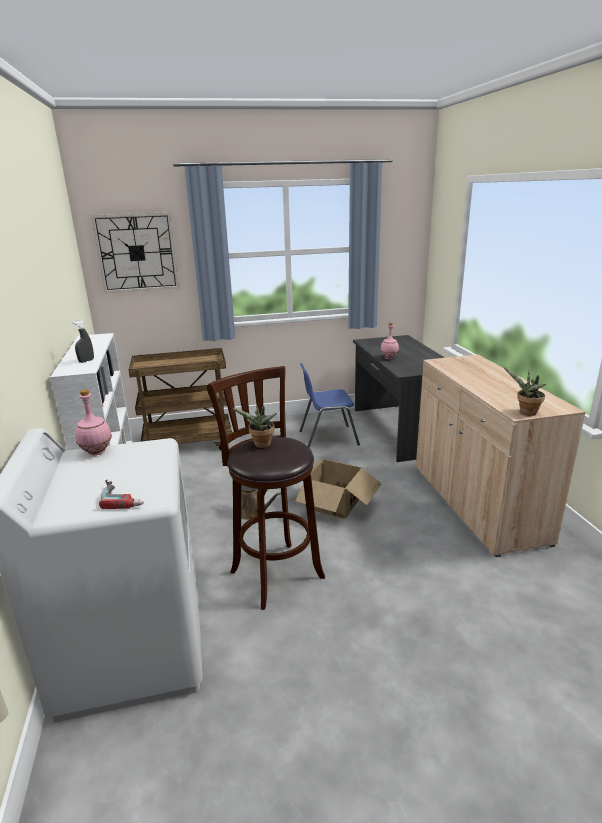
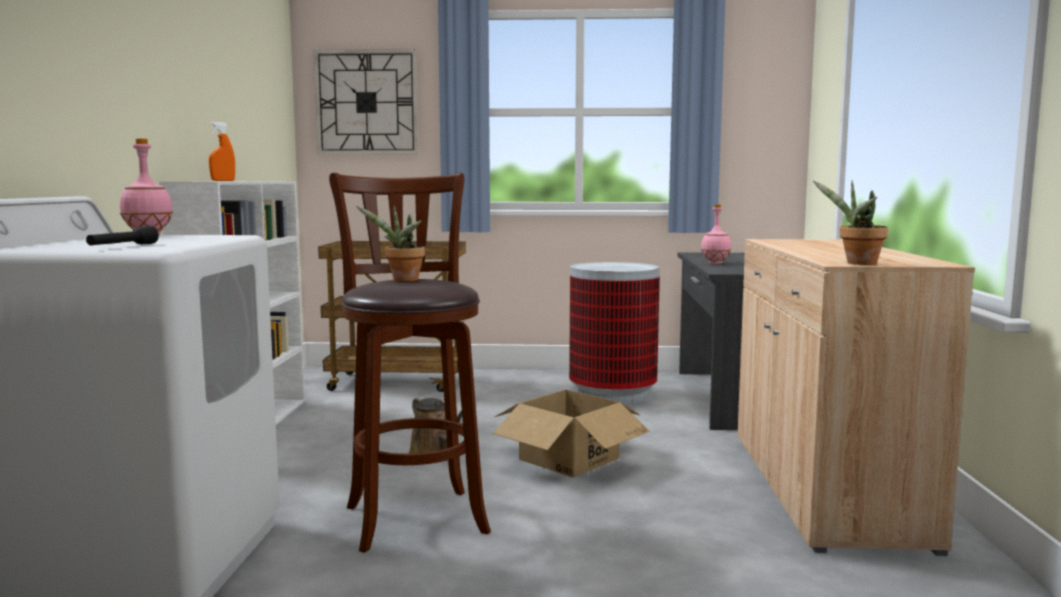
camera: 15 degrees right, 15 degrees down
grey spray bottle [72,320,94,363] -> orange spray bottle [209,122,235,181]
power drill [99,479,144,509] -> black flashlight [86,226,159,245]
blue chair [300,363,360,448] -> trash can [569,262,660,405]

